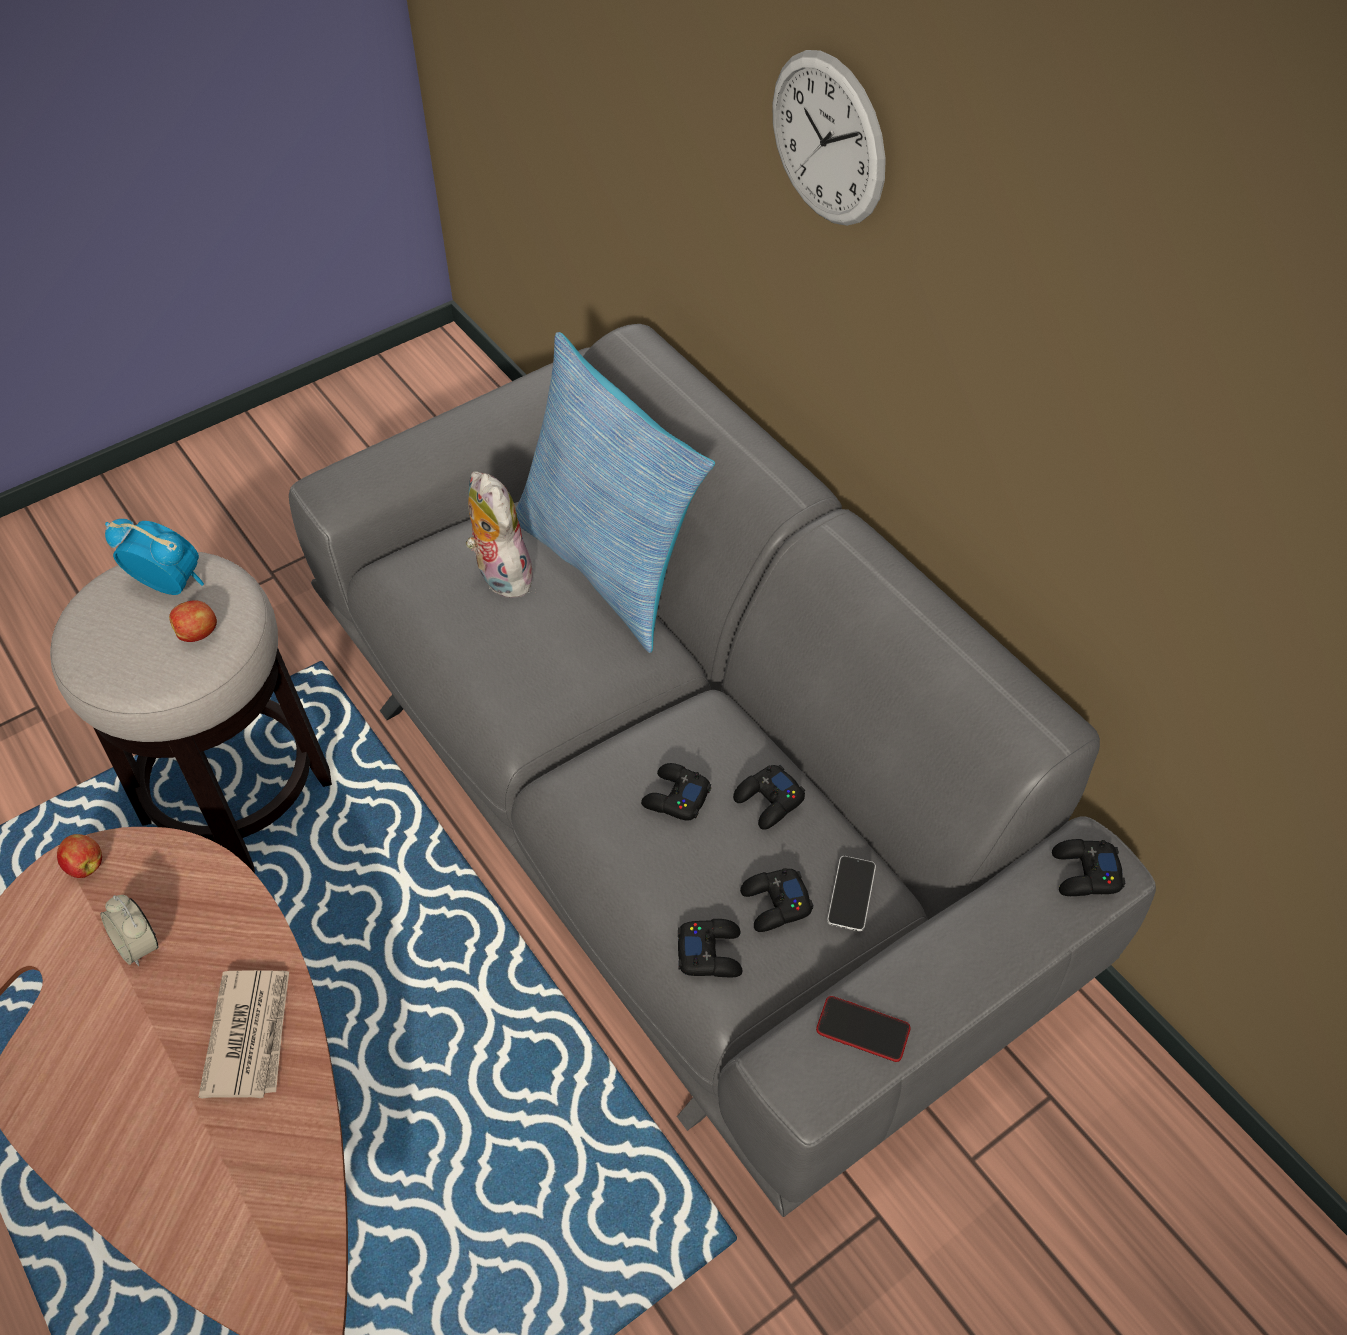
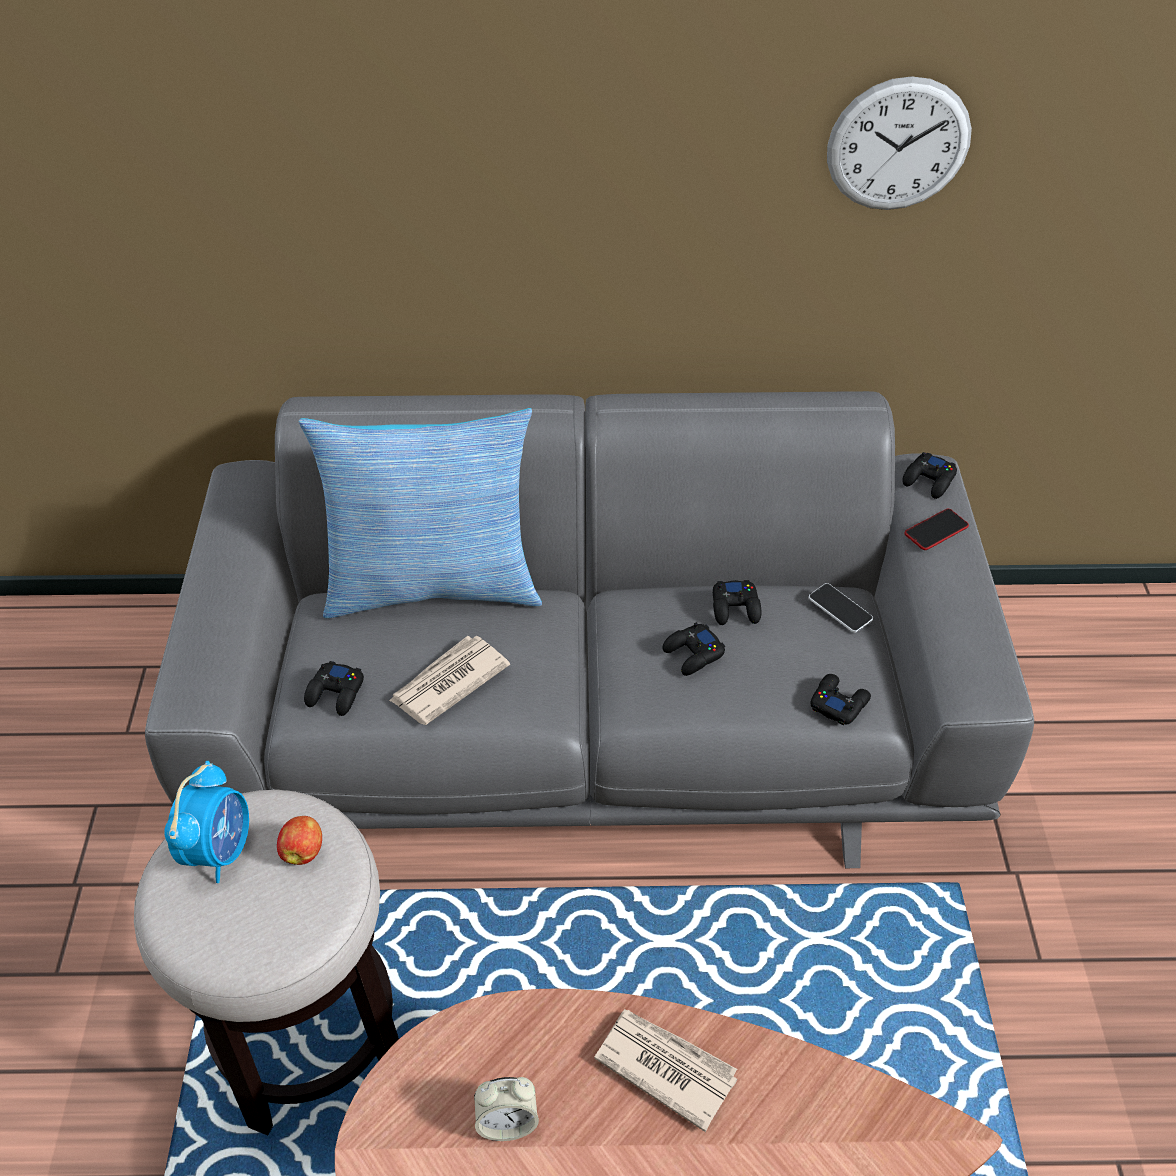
camera: 55 degrees left, 5 degrees down
apple [57,834,102,878] -> none
alarm clock [105,519,204,595] -> alarm clock turned 135 degrees clockwise [164,761,249,883]
plush toy [466,471,536,598] -> none
black game controller [740,868,813,932] -> black game controller moved to [304,661,364,716]
wall clock [772,50,886,226] -> wall clock moved to [827,76,972,210]
phone [816,996,910,1062] -> phone moved to [905,509,969,550]
none -> newspaper [389,636,510,725]

